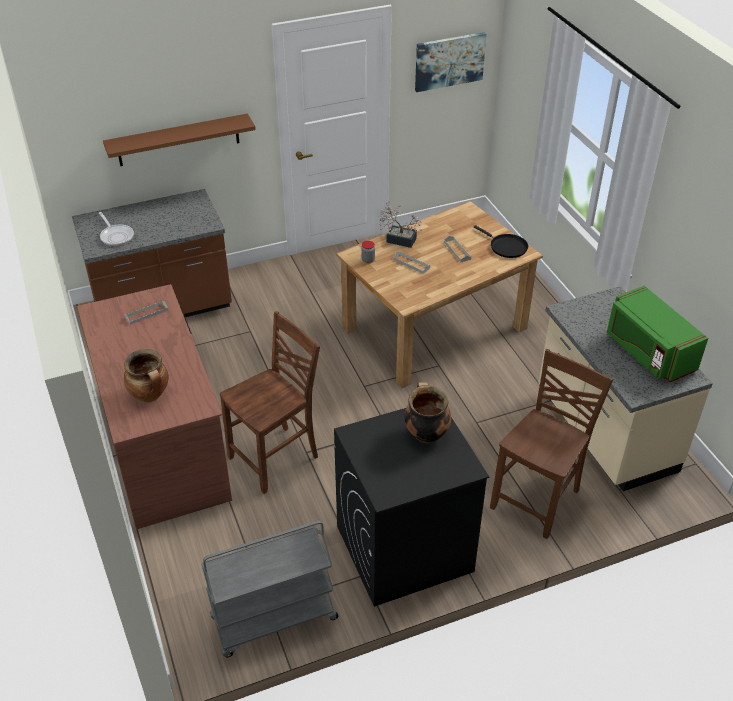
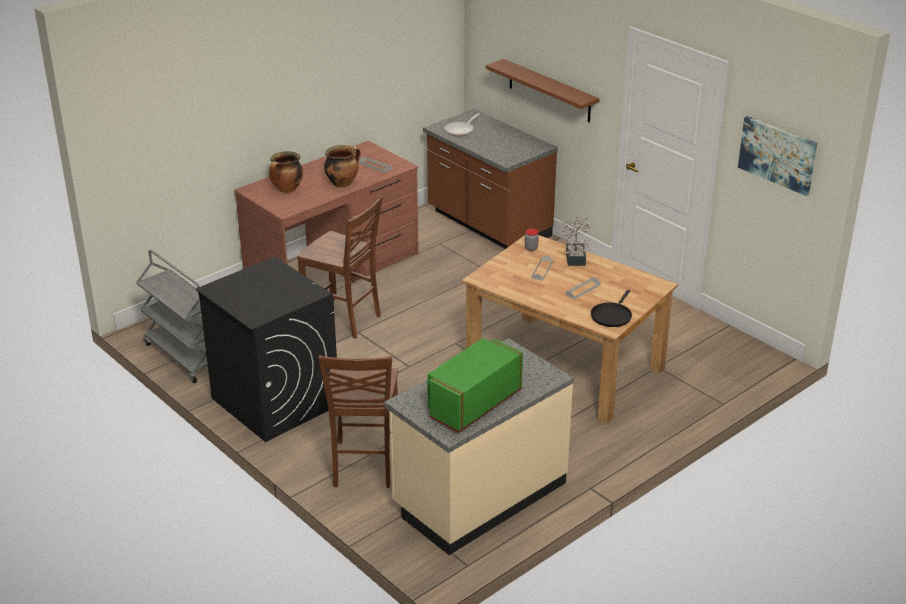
camera: 70 degrees right, 10 degrees down
cooking pot [404,382,451,443] -> cooking pot moved to [324,145,360,187]
brown chair [490,349,613,539] -> brown chair turned 75 degrees clockwise [318,355,398,488]

